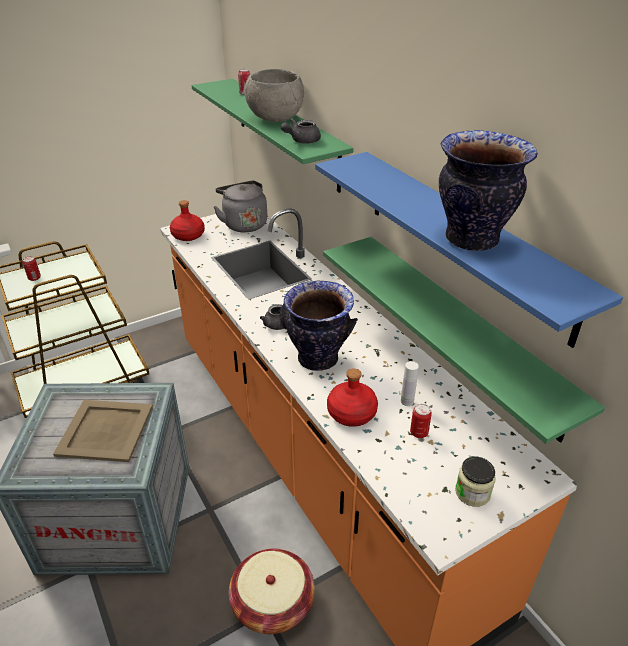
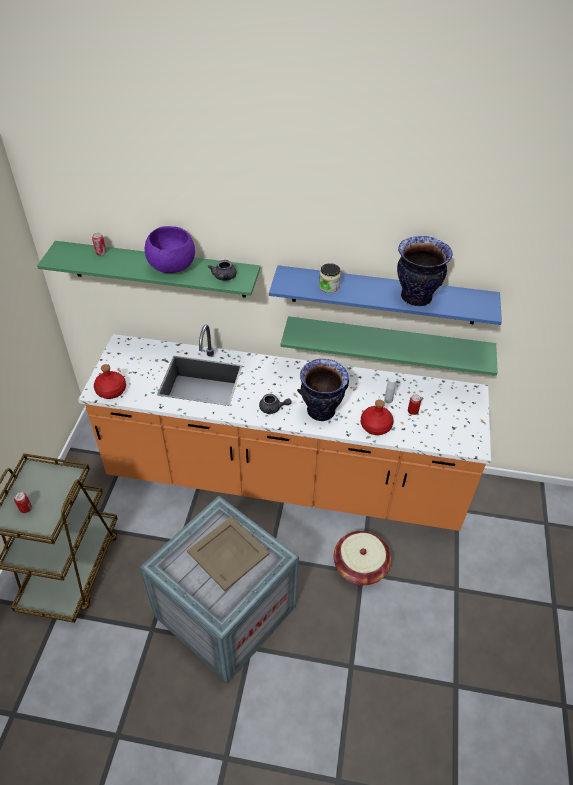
camera: 50 degrees left, 10 degrees up
grey kettle [214,180,267,232] -> none
grey bowl [245,69,304,122] -> purple bowl [145,226,195,273]
jar [455,456,496,507] -> jar moved to [319,263,341,293]

